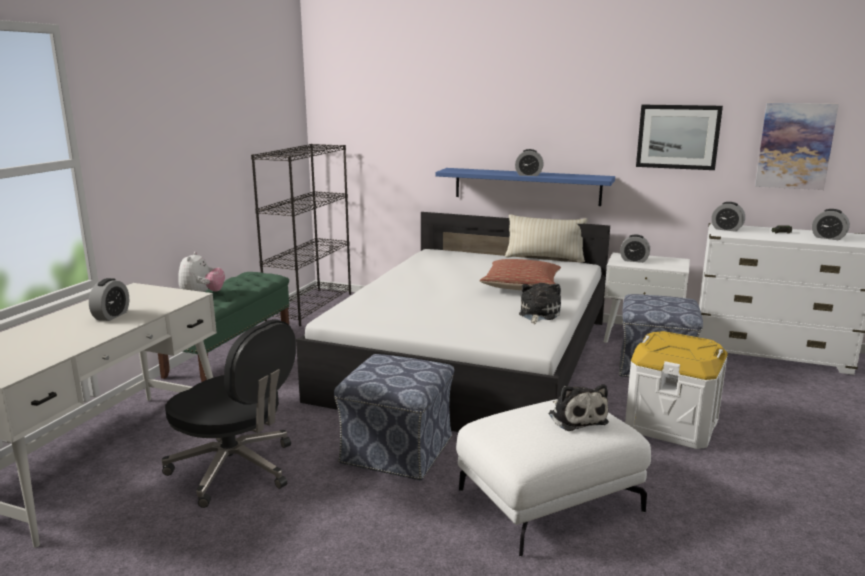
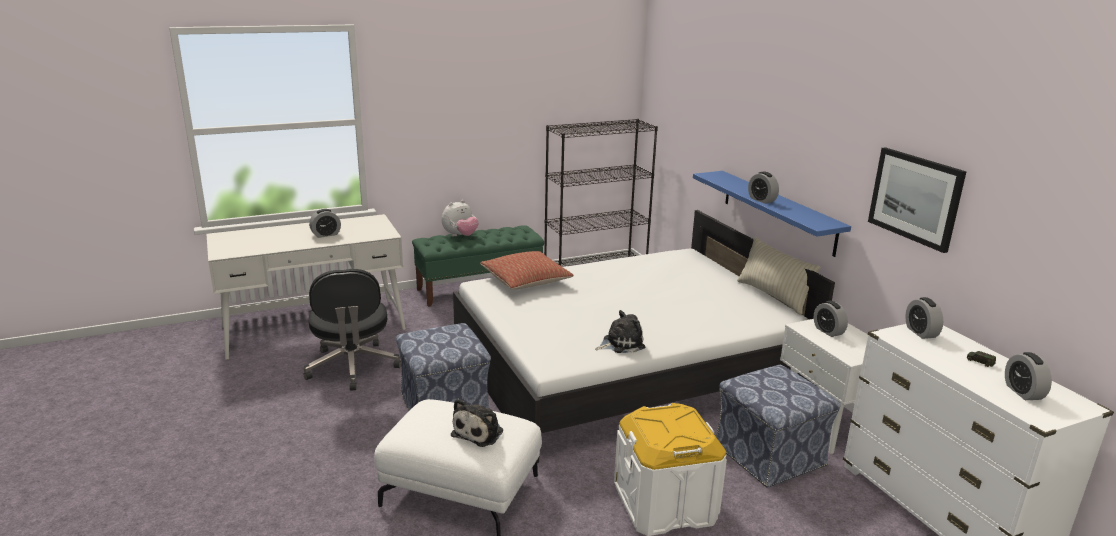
camera: 45 degrees right, 5 degrees up
pillow [480,259,561,290] -> pillow moved to [480,251,574,289]
picture [755,103,839,190] -> none

